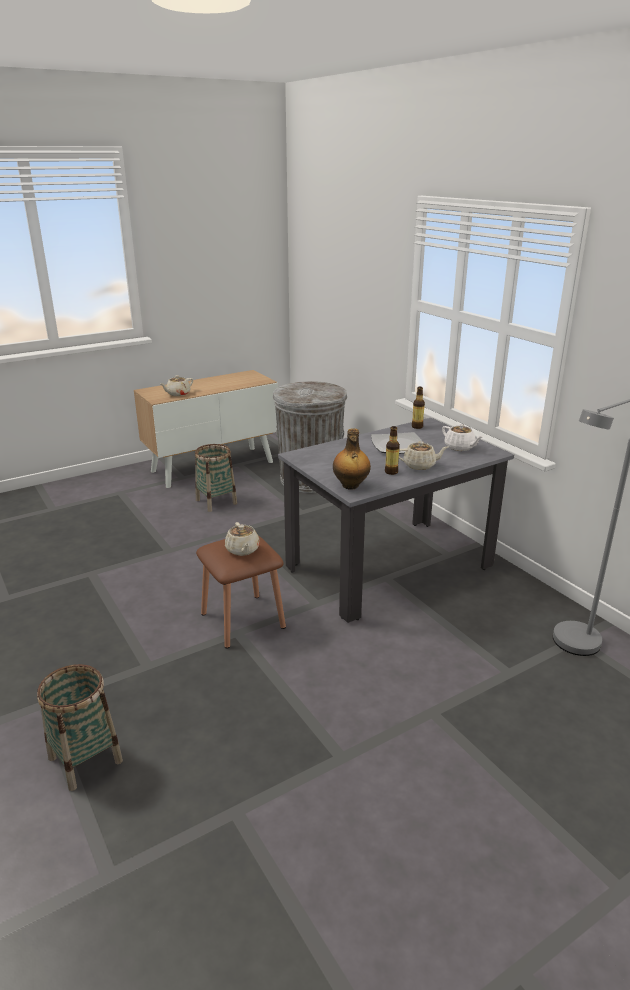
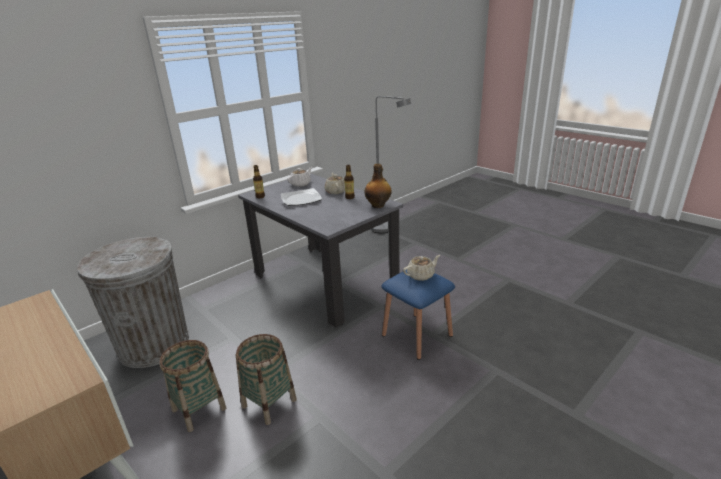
camera: 100 degrees left, 0 degrees up
basket [37,664,123,791] -> basket moved to [236,334,297,425]
beige teapot [161,375,193,396] -> none
brown stool [196,535,286,649] -> blue stool [382,270,455,360]

